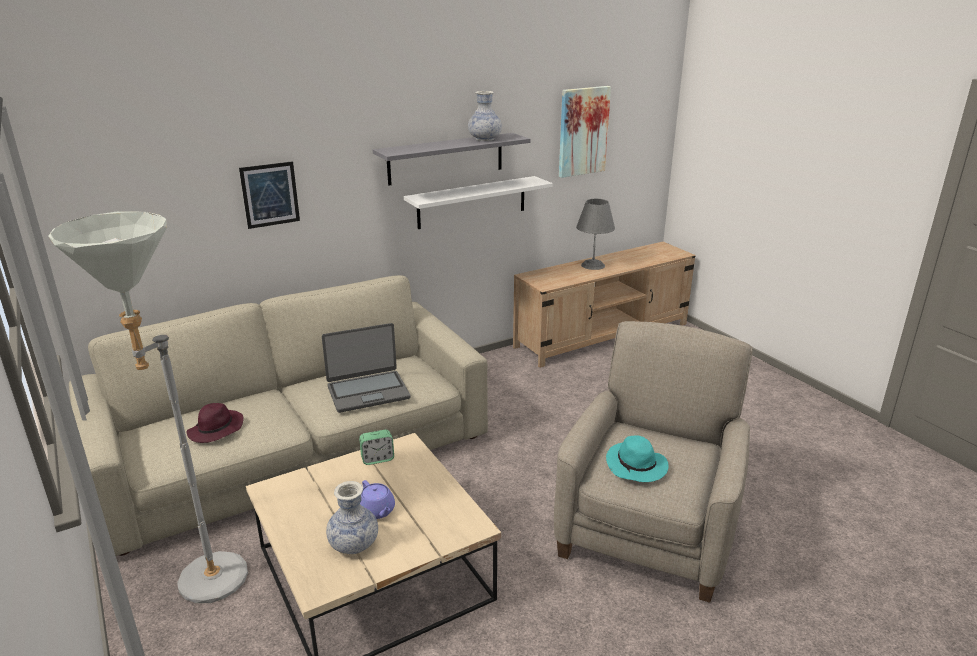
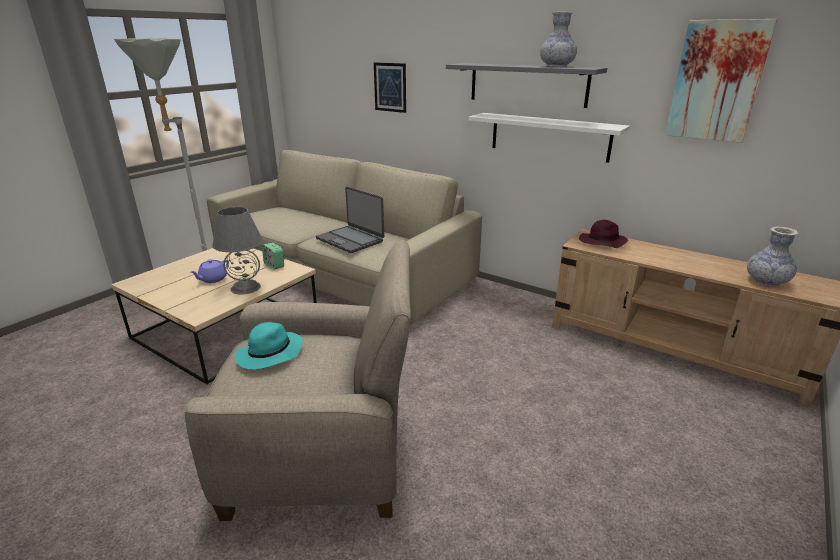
camera: 65 degrees right, 0 degrees up
purple hat [186,403,244,443] -> purple hat moved to [579,220,628,248]
vase [326,481,378,554] -> vase moved to [747,227,798,287]
grey table lamp [576,199,615,270] -> grey table lamp moved to [212,207,263,295]

